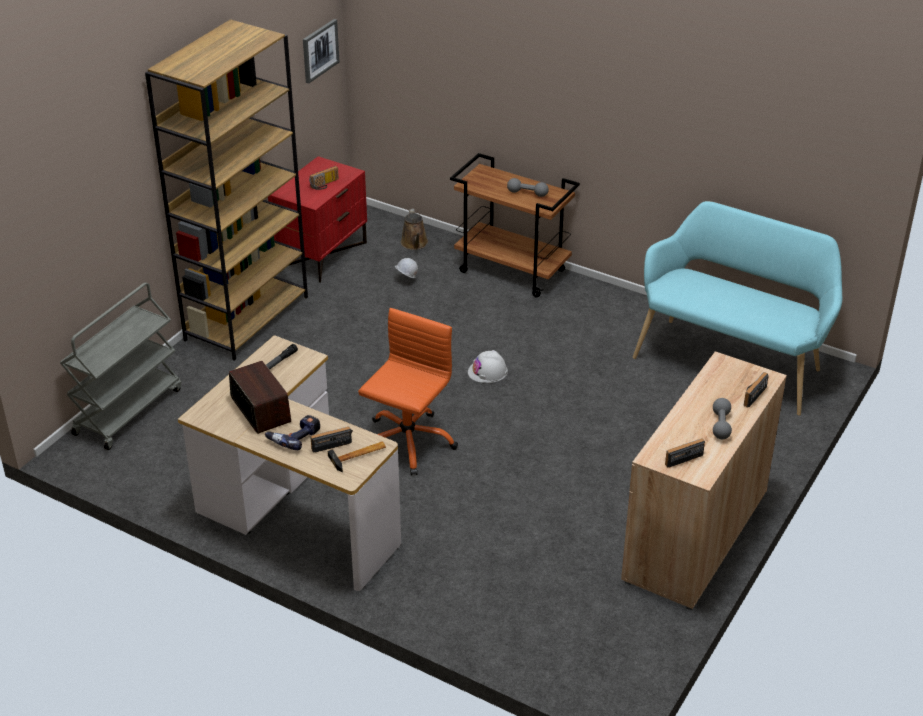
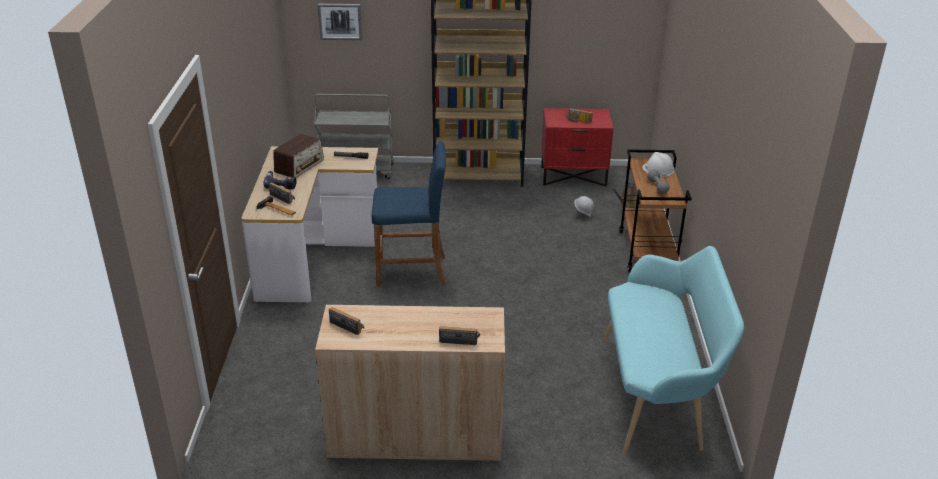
camera: 60 degrees right, 5 degrees down
picture [303,19,339,84] -> picture moved to [318,4,362,40]
orange office chair [358,308,458,476] -> blue stool [371,141,446,287]
white hard hat [468,350,508,383] -> white hard hat moved to [642,152,675,177]
grey dumbbell [713,398,732,439] -> none

